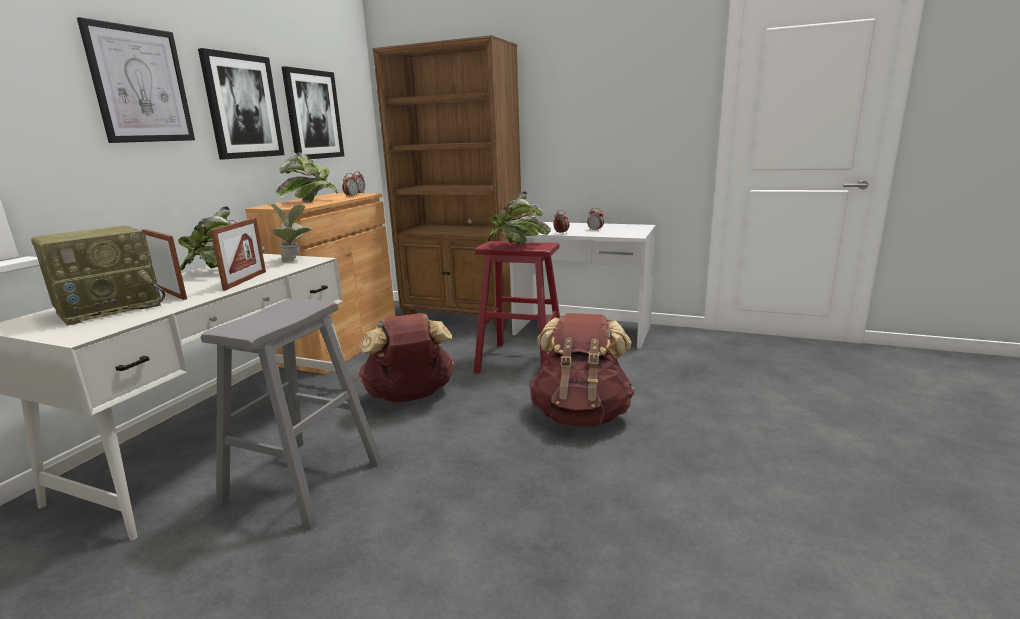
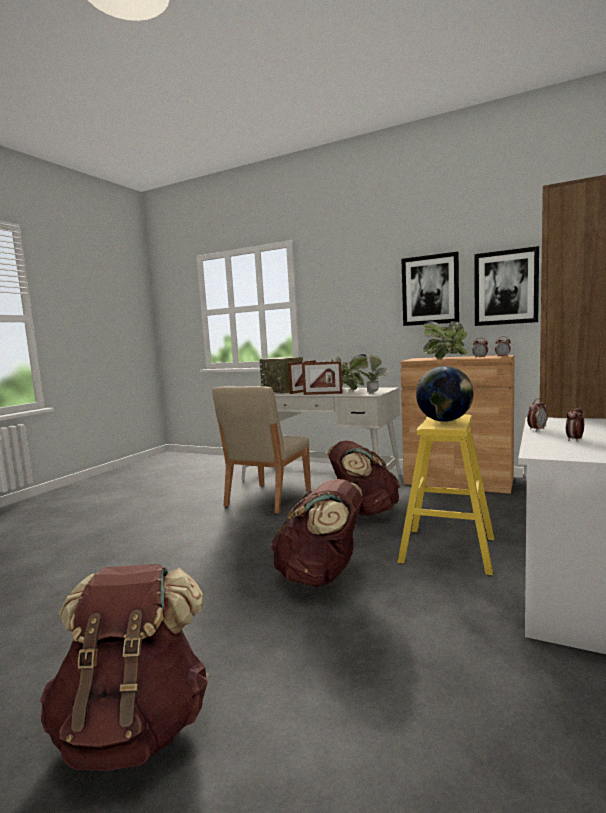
camera: 95 degrees right, 10 degrees down
picture [77,17,195,143] -> none
grey stool [201,298,382,530] -> beige chair [212,386,311,513]
red stool [474,241,560,374] -> yellow stool [398,414,494,575]
potted plant [485,191,551,245] -> globe [416,366,474,422]
none -> brown backpack [40,564,210,771]

